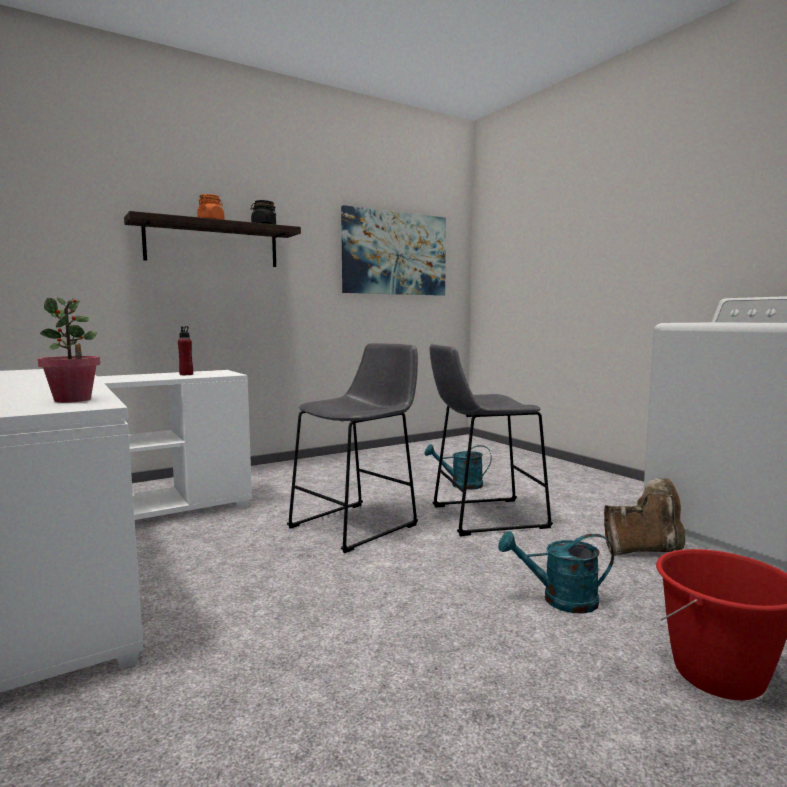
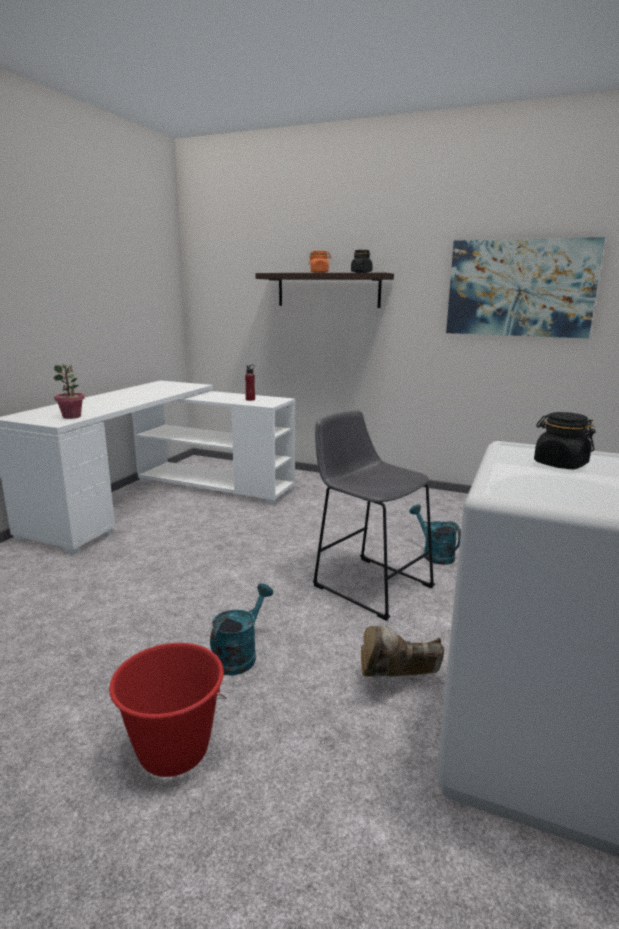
camera: 55 degrees right, 10 degrees up
grey stool [287,343,418,553] -> none
turquoise watering can [498,531,614,613] -> turquoise watering can turned 60 degrees clockwise [210,583,273,676]
brown boot [604,478,685,556] -> brown boot turned 120 degrees clockwise [361,626,444,677]
none -> black jar [534,412,596,469]

